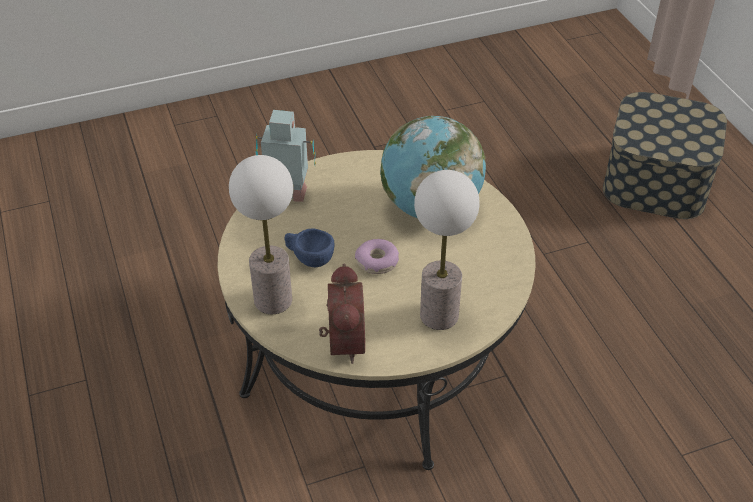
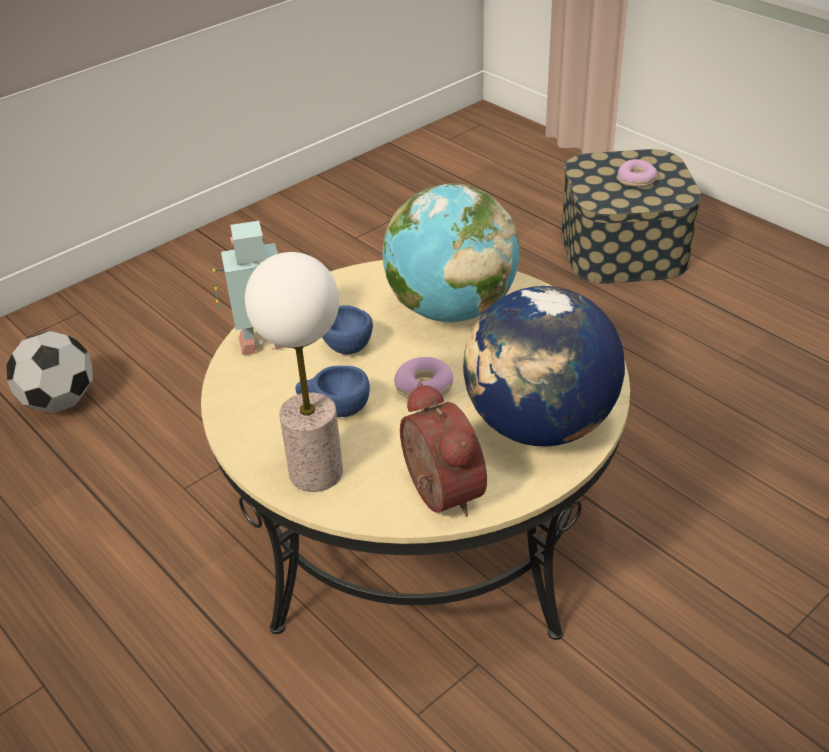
camera: 20 degrees left, 5 degrees down
table lamp [414,170,480,330] -> globe [463,286,625,447]
none -> football [6,331,93,413]
none -> blue cup [322,305,373,354]
none -> donut [618,159,658,187]

